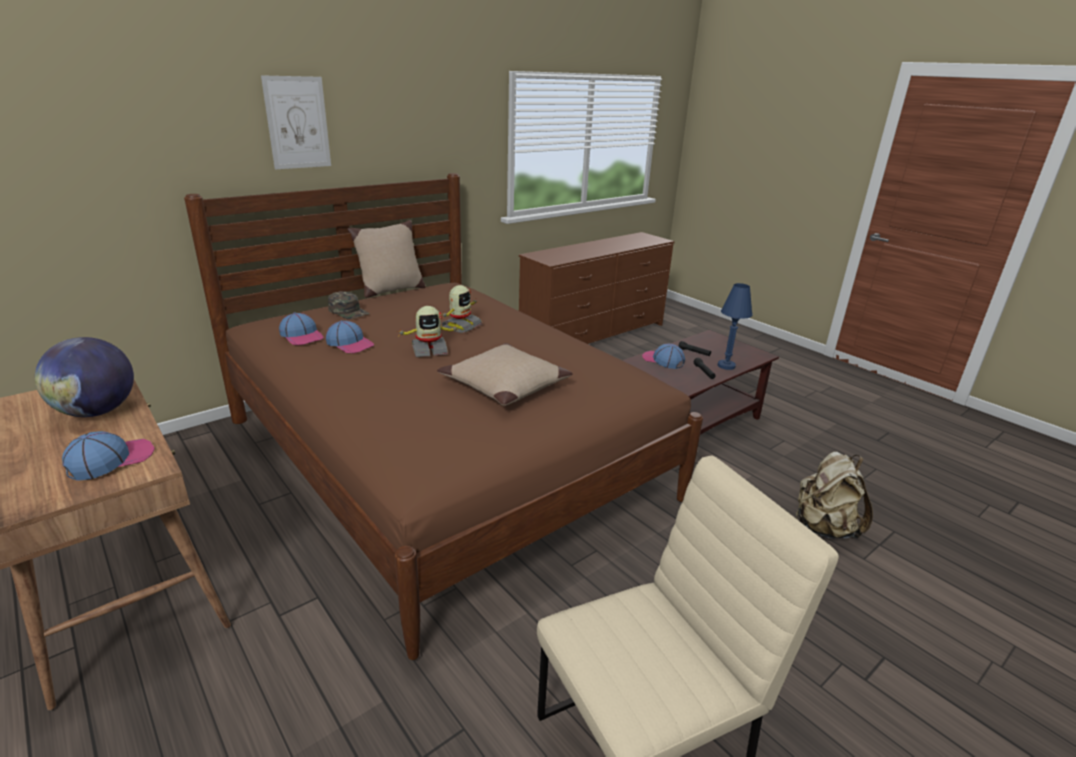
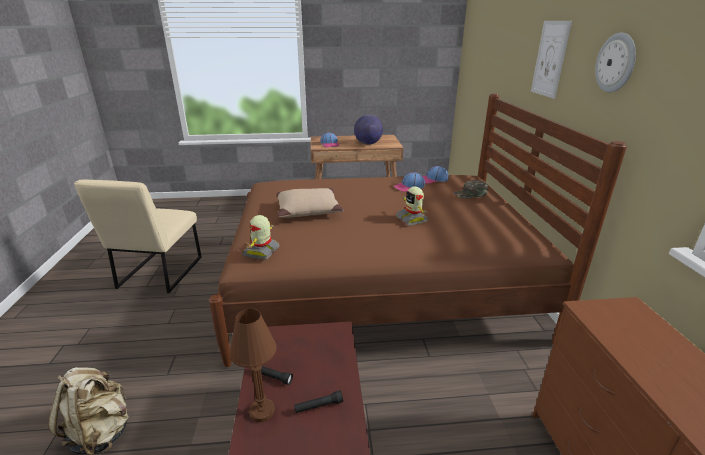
camera: 125 degrees right, 0 degrees up
beige pillow [348,220,426,298] -> none
toy robot [398,306,459,357] -> toy robot moved to [242,215,279,260]
cap [642,343,685,369] -> none
blue table lamp [718,283,753,370] -> brown table lamp [229,309,277,422]
none -> wall clock [595,33,636,92]

